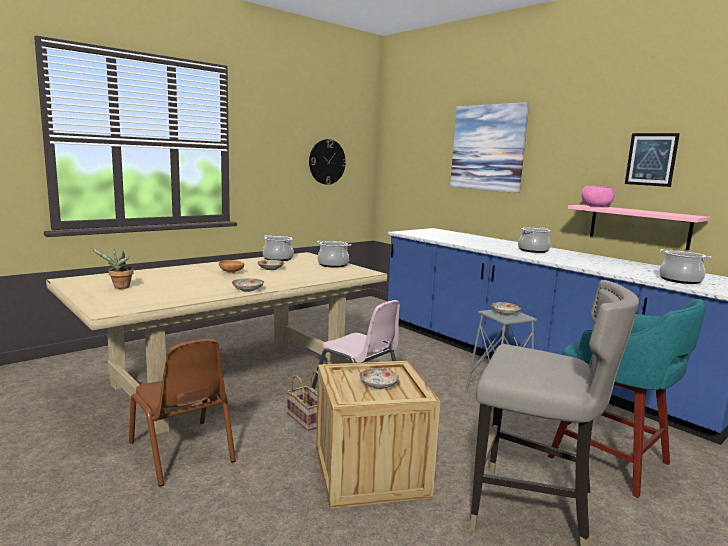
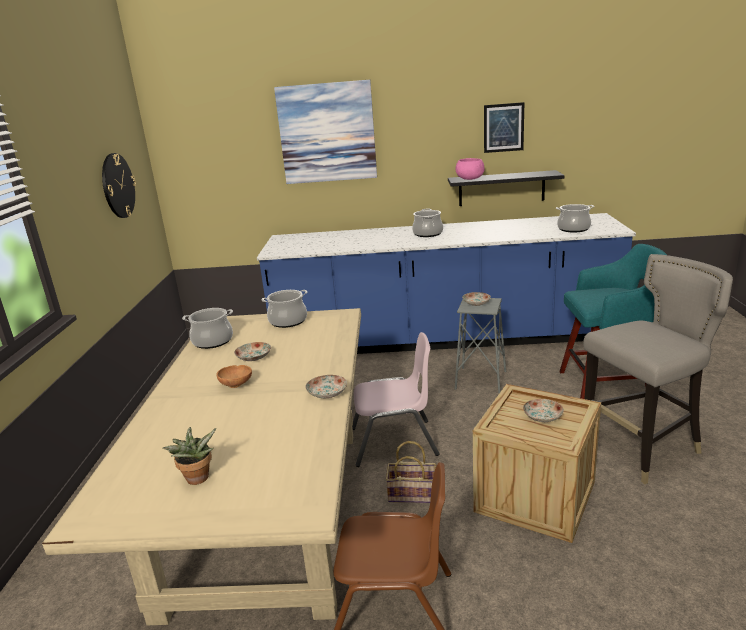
camera: 45 degrees left, 10 degrees up
pink shelf [568,204,710,250] -> black shelf [448,170,564,206]

